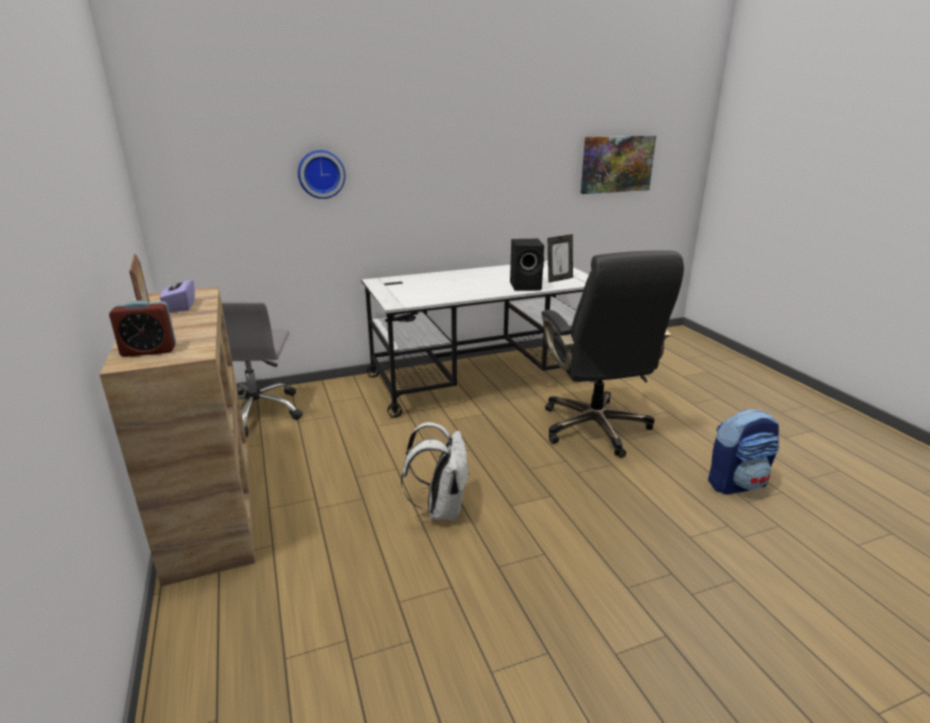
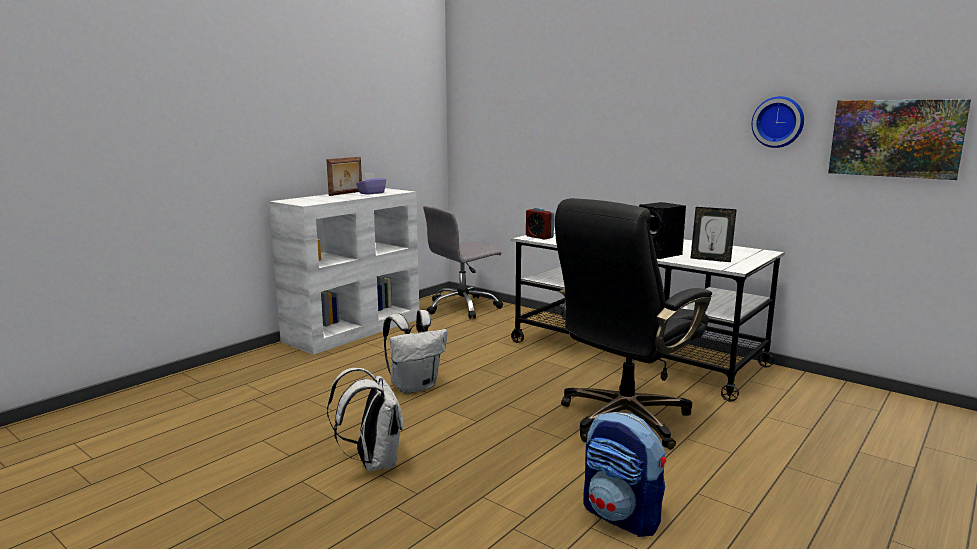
camera: 60 degrees right, 10 degrees down
brown bookcase [100,287,255,586] -> white bookcase [269,188,419,355]
alarm clock [109,300,176,357] -> alarm clock moved to [526,207,554,240]
wall clock [298,150,345,199] -> wall clock moved to [752,96,804,148]
none -> white backpack [327,368,403,472]

